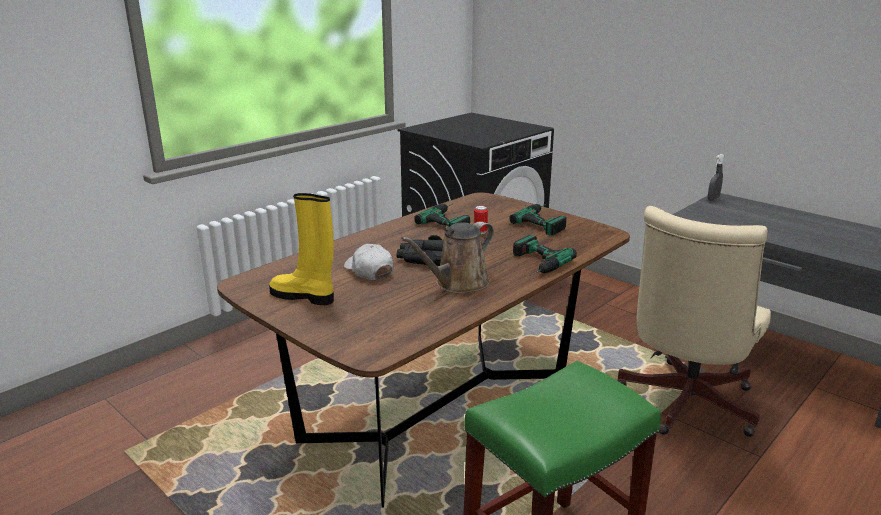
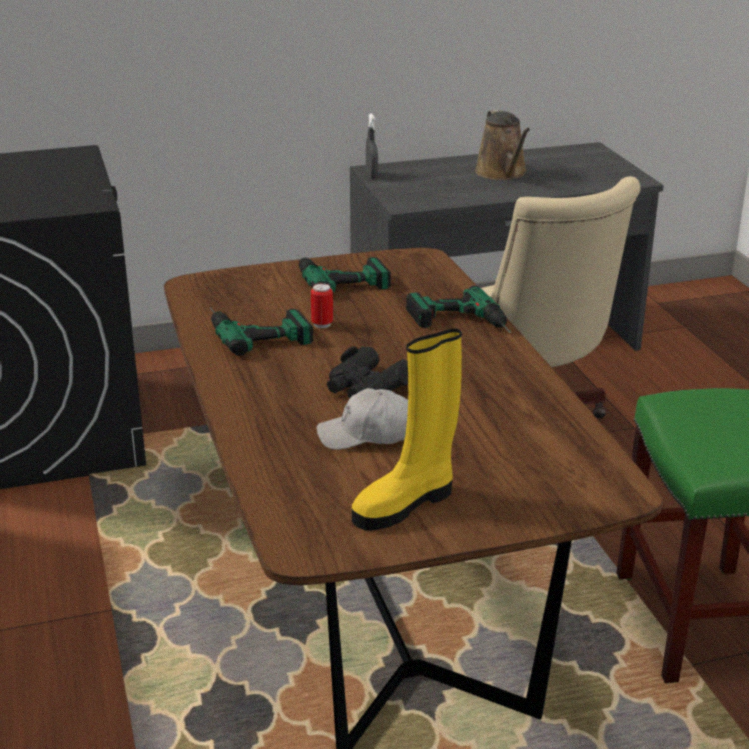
camera: 60 degrees left, 5 degrees up
brown watering can [401,221,494,293] -> brown watering can moved to [475,109,530,180]

